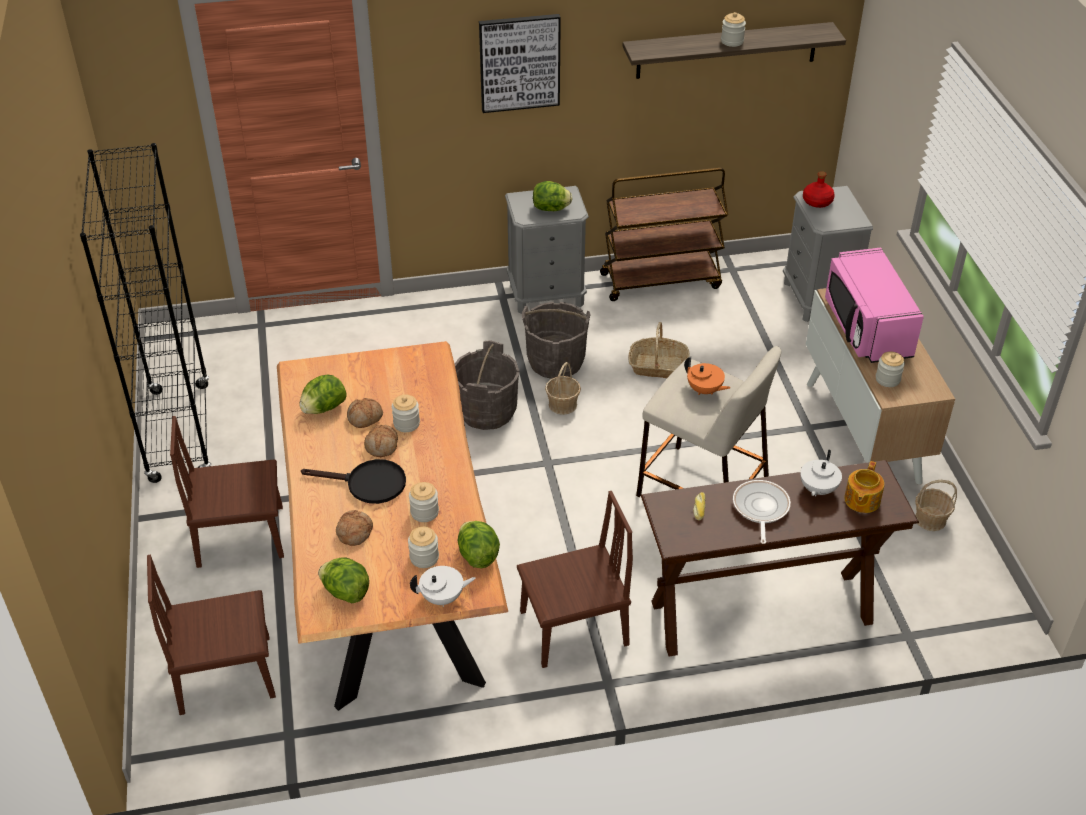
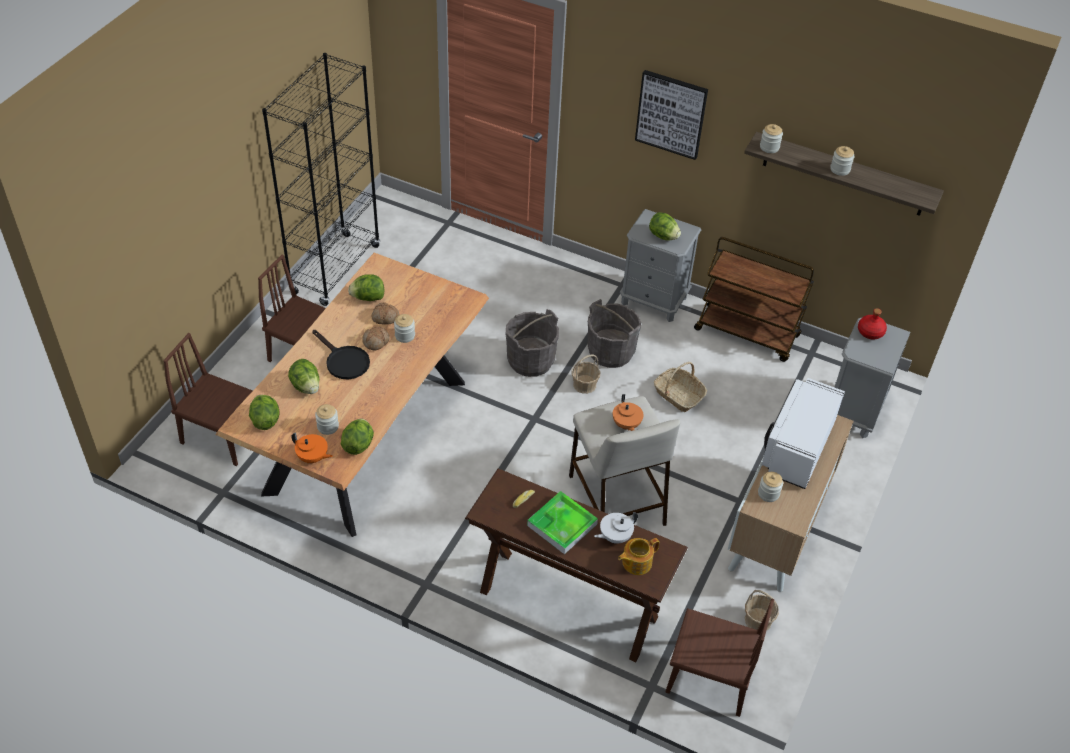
camera: 35 degrees right, 5 degrees up
bread [336,510,373,546] -> lettuce [288,359,319,394]
jar [409,482,439,522] -> jar moved to [760,124,783,153]
white teapot [410,566,476,607] -> orange teapot [291,432,333,463]
brown chair [517,491,633,668] -> brown chair moved to [666,599,774,717]
frying pan [733,480,791,544] -> tray [527,491,598,554]
pink microwave [825,248,924,363] -> white microwave [762,378,845,489]

